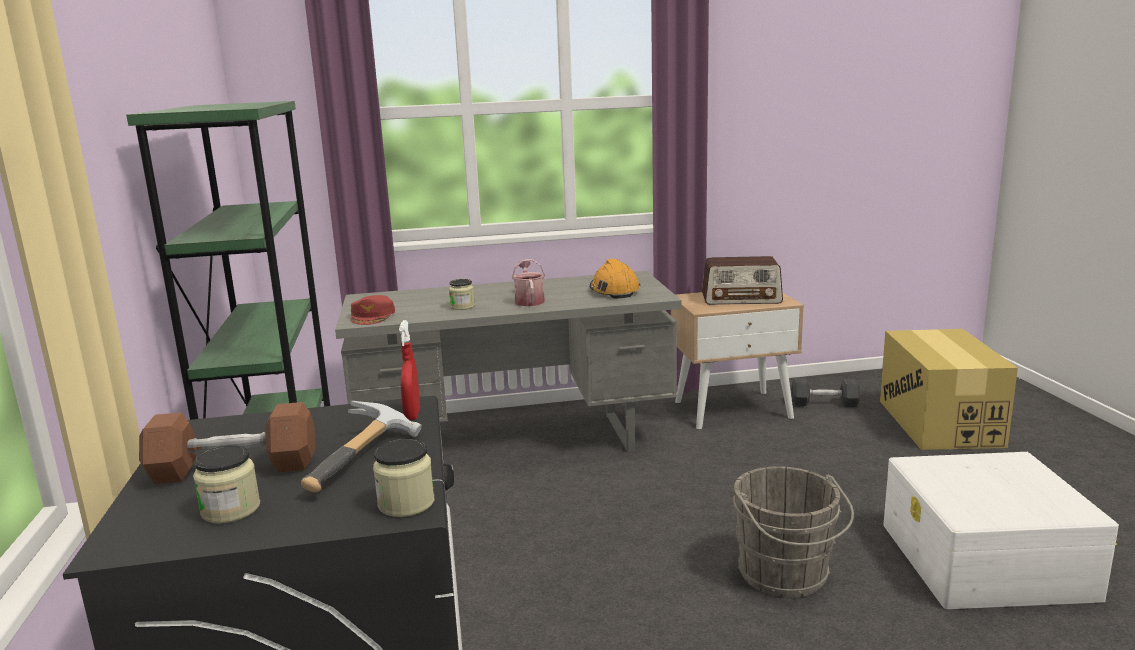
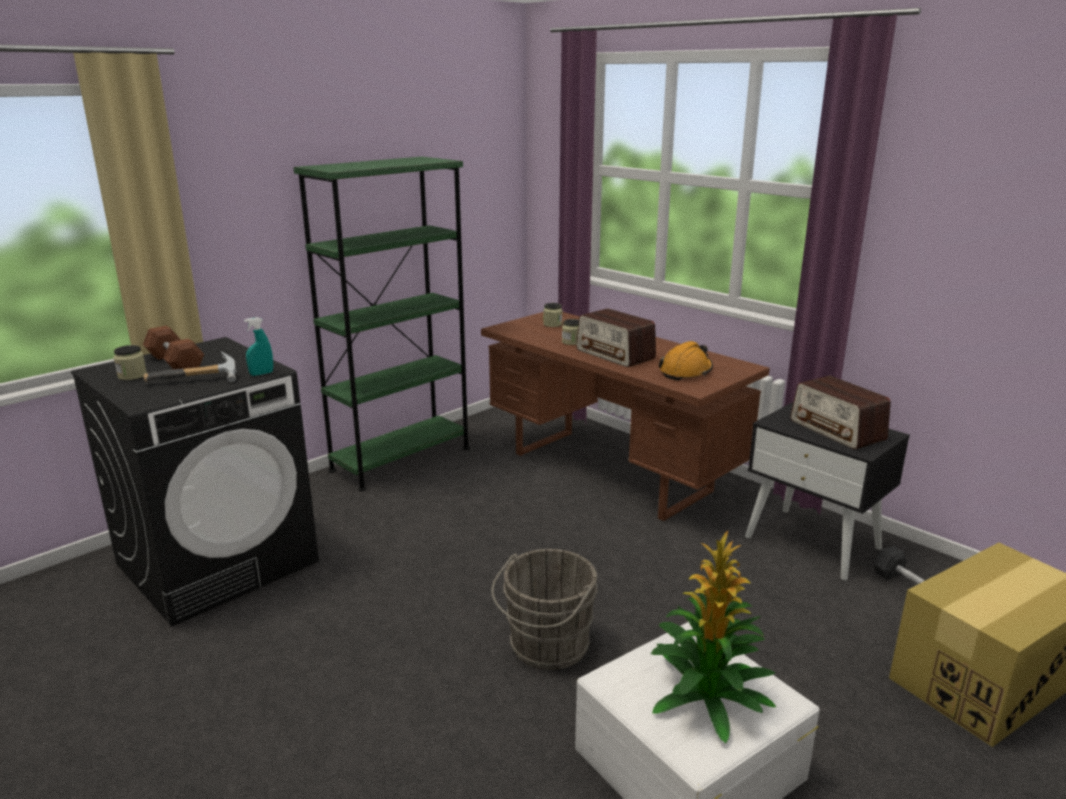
camera: 55 degrees right, 5 degrees up
grey desk [335,271,682,452] -> brown desk [481,312,770,521]
red cap [350,295,395,325] -> none
jar [373,439,434,517] -> jar moved to [543,303,563,327]
red spray bottle [399,320,420,420] -> turquoise spray bottle [244,317,273,376]
watering can [512,259,545,306] -> radio [576,308,656,367]
beige nightstand [671,292,804,429] -> black nightstand [745,402,910,580]
none -> potted plant [651,531,776,743]

